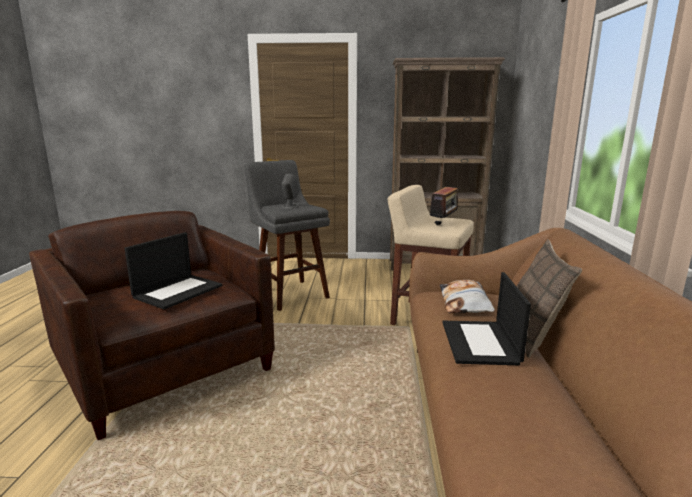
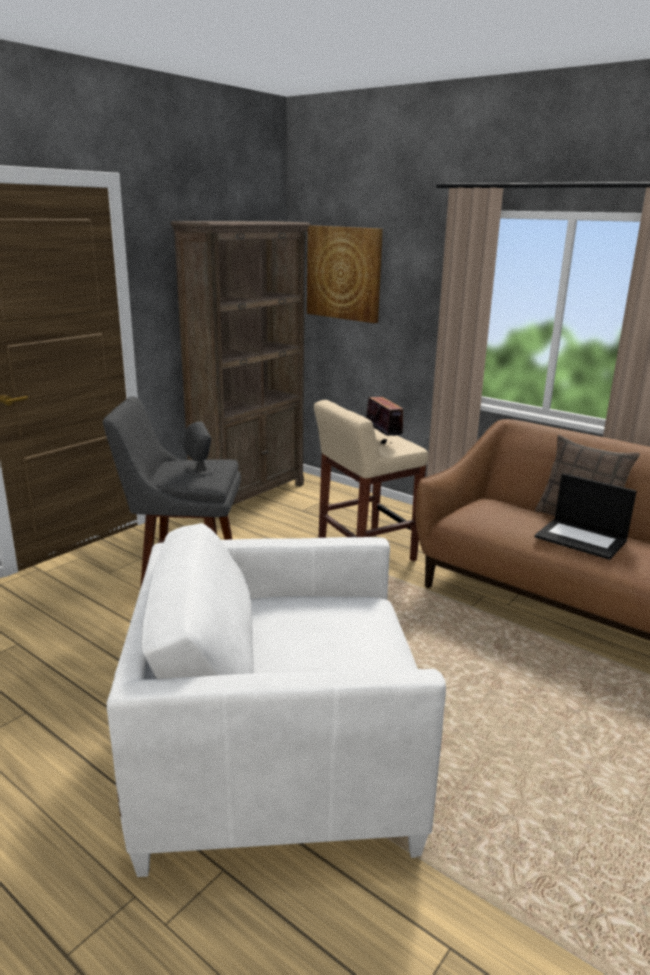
camera: 55 degrees left, 5 degrees up
brown armchair [29,211,275,440] -> white armchair [107,523,446,877]
laptop [125,232,222,309] -> none
pillow [440,280,495,313] -> none
none -> picture [307,225,383,323]

